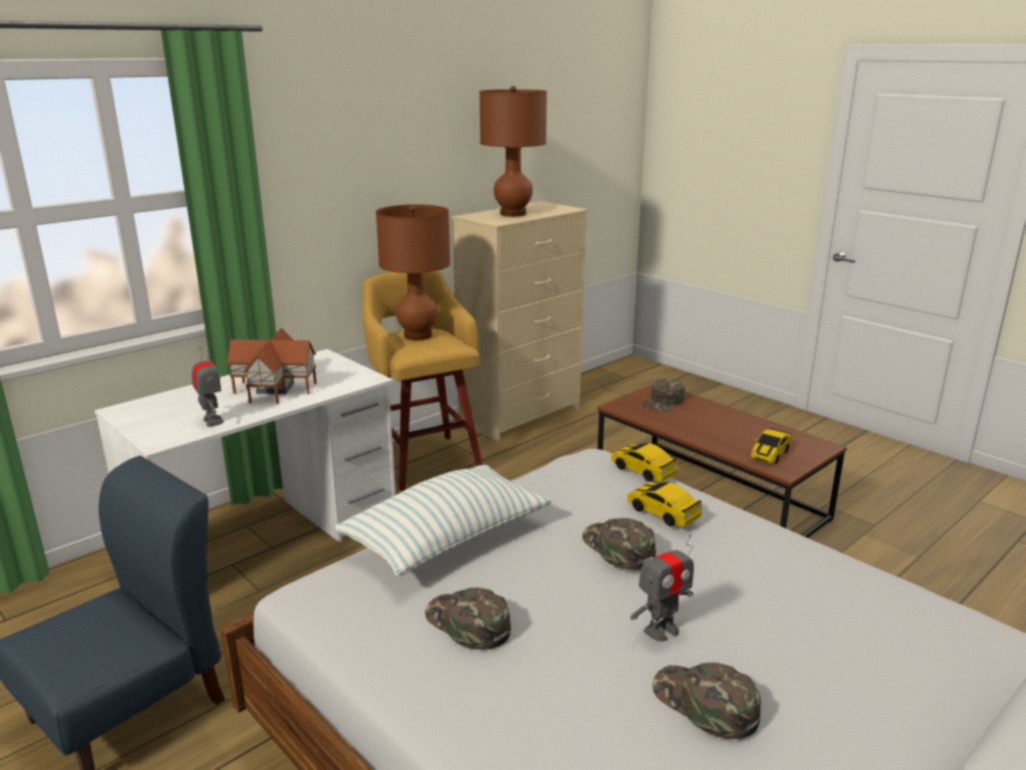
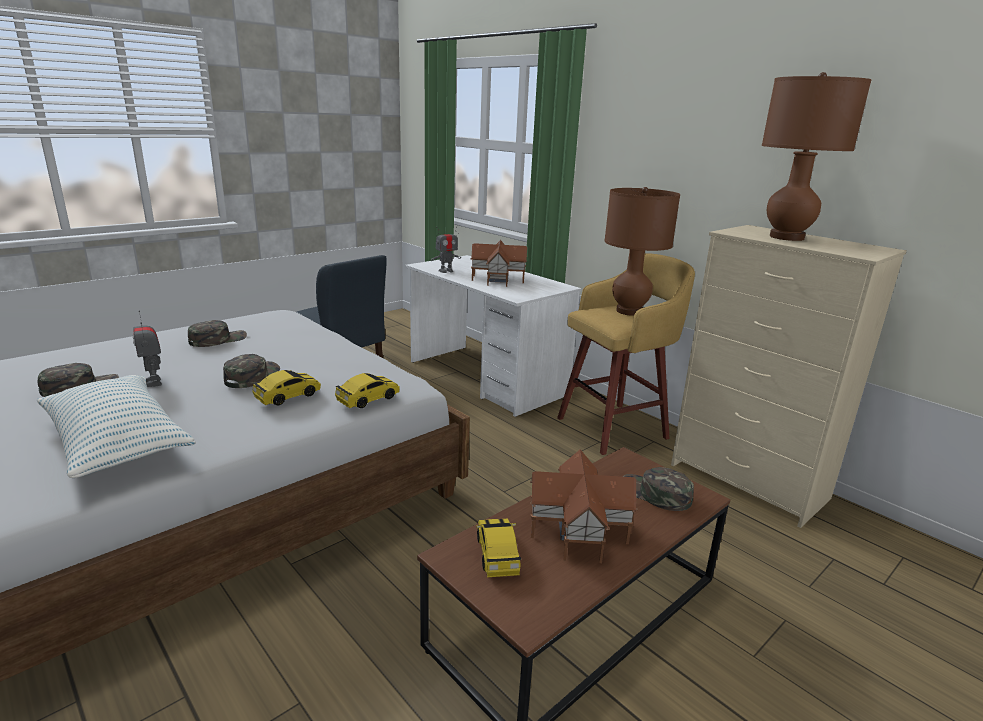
camera: 90 degrees right, 0 degrees up
pillow [335,465,552,576] -> pillow moved to [37,375,196,478]
green cap [582,518,656,570] -> green cap turned 45 degrees counterclockwise [223,354,280,388]
toy car [750,428,792,464] -> toy car turned 45 degrees clockwise [476,519,521,577]
none -> toy house [530,450,638,563]

